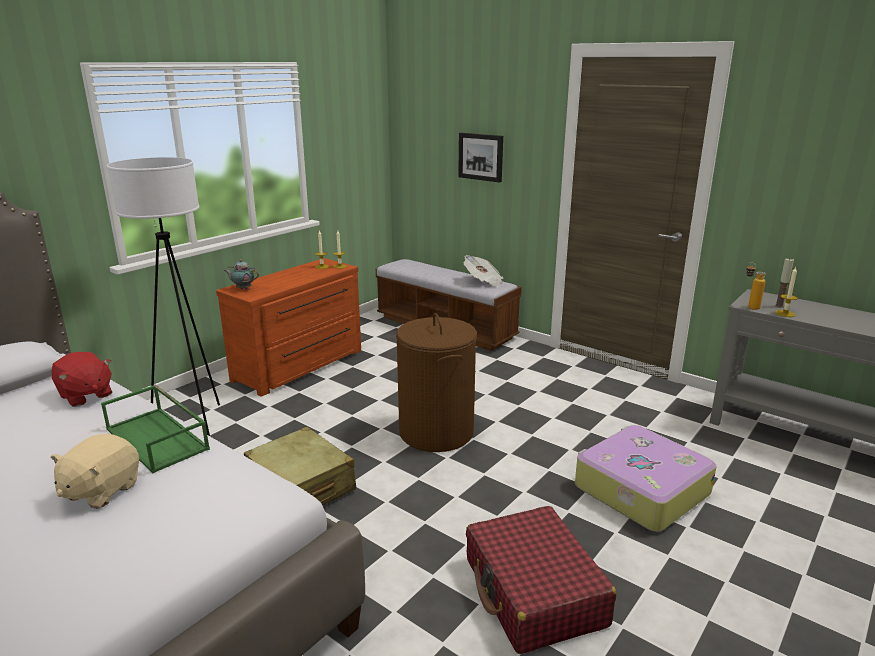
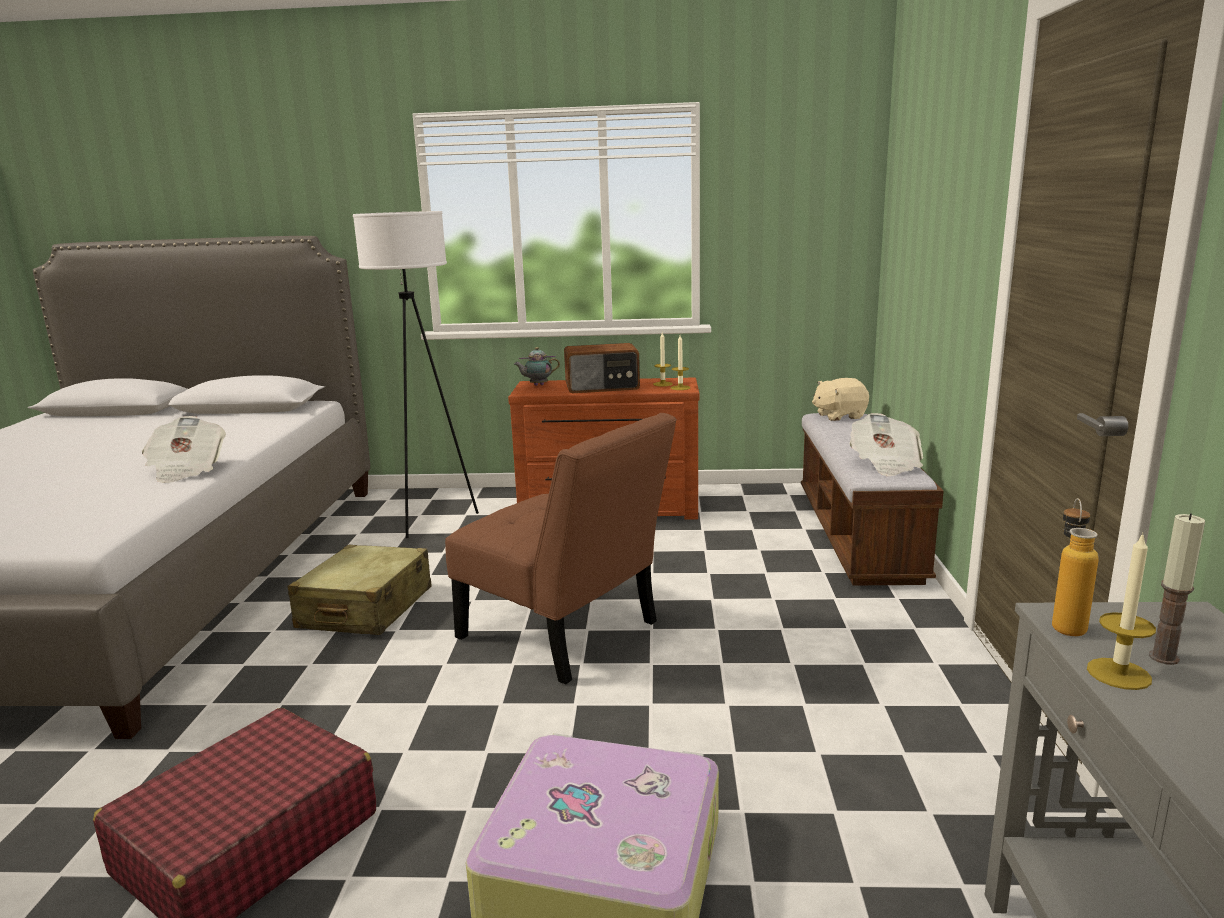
camera: 55 degrees right, 5 degrees down
beige plush toy [51,434,139,509] -> beige plush toy moved to [812,378,869,421]
red plush toy [52,352,112,407] -> none
green tray [101,384,210,473] -> newspaper [142,416,226,483]
teapot [224,259,259,289] -> teapot turned 75 degrees counterclockwise [514,347,560,386]
brown laundry basket [396,313,477,452] -> brown chair [445,413,677,685]
picture [458,133,503,183] -> none
none -> radio [564,343,640,393]

